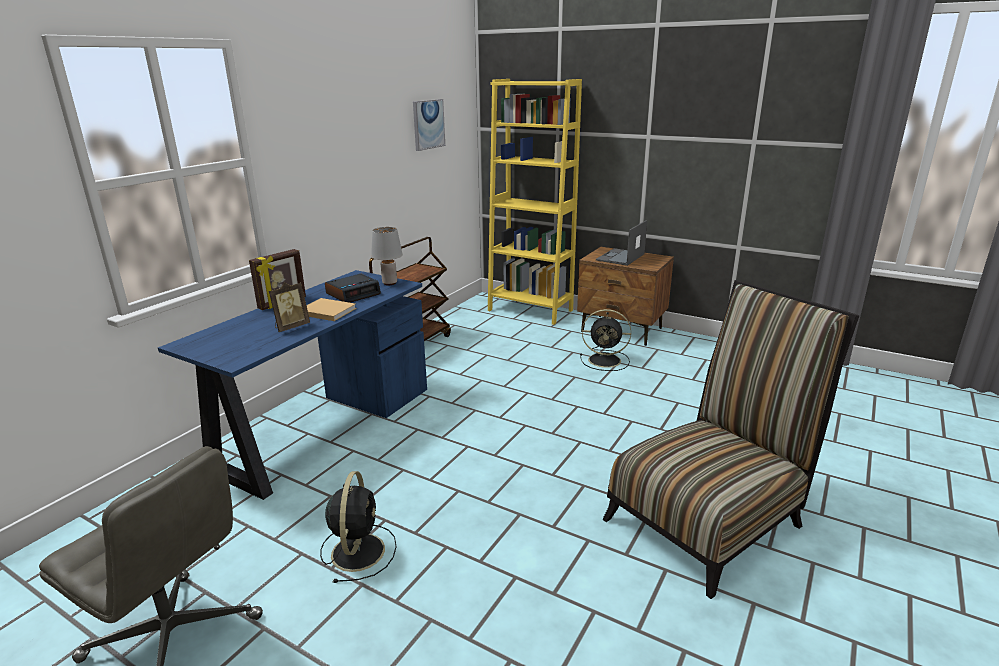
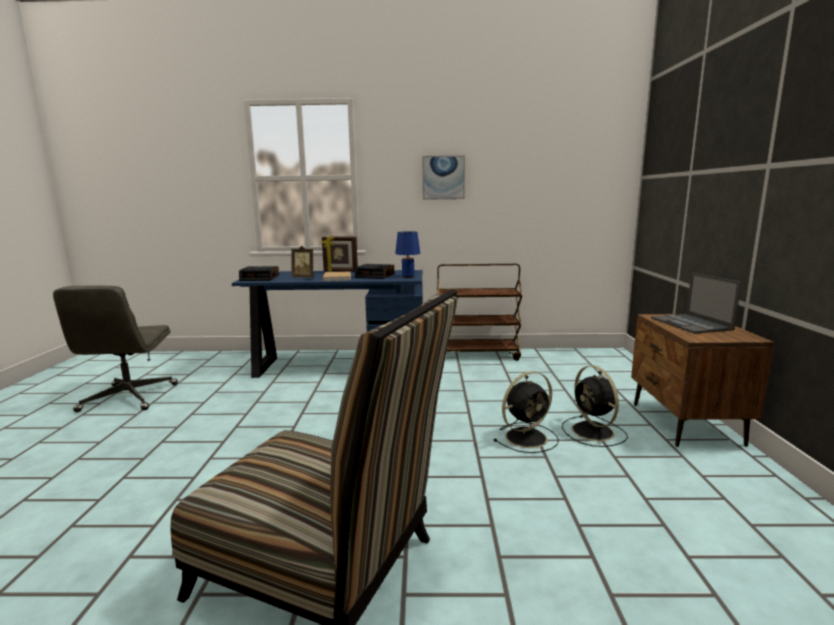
camera: 60 degrees right, 10 degrees down
black fan [320,471,397,583] -> black fan moved to [493,371,559,453]
grey table lamp [371,227,403,285] -> blue table lamp [395,231,420,278]
picture [413,99,445,151] -> picture moved to [422,156,465,200]
yellow bookcase [488,79,582,325] -> none
laptop [596,220,647,266] -> laptop turned 105 degrees counterclockwise [651,273,742,334]
none -> alarm clock [239,266,279,281]

